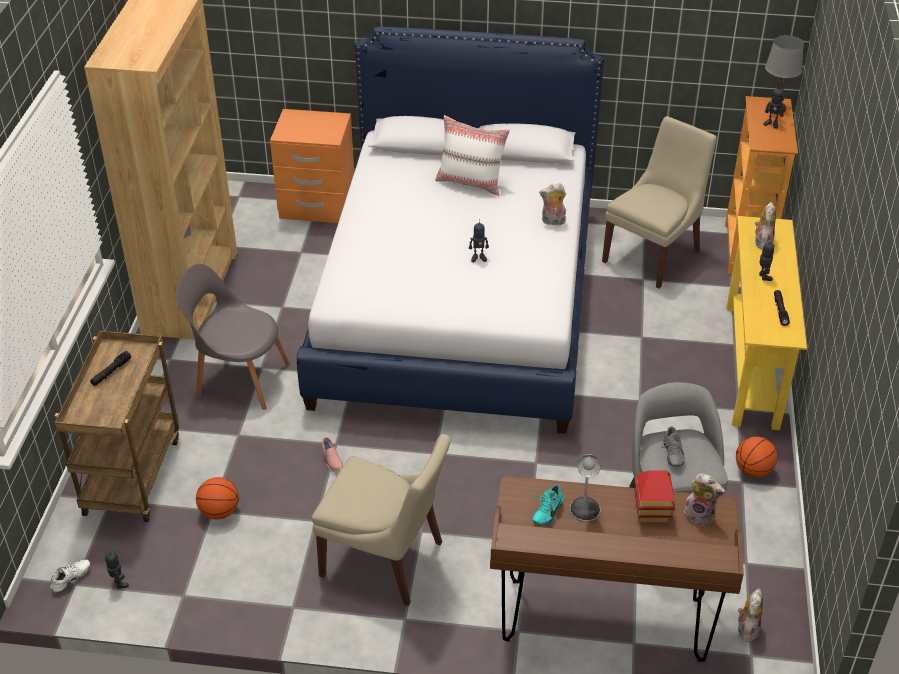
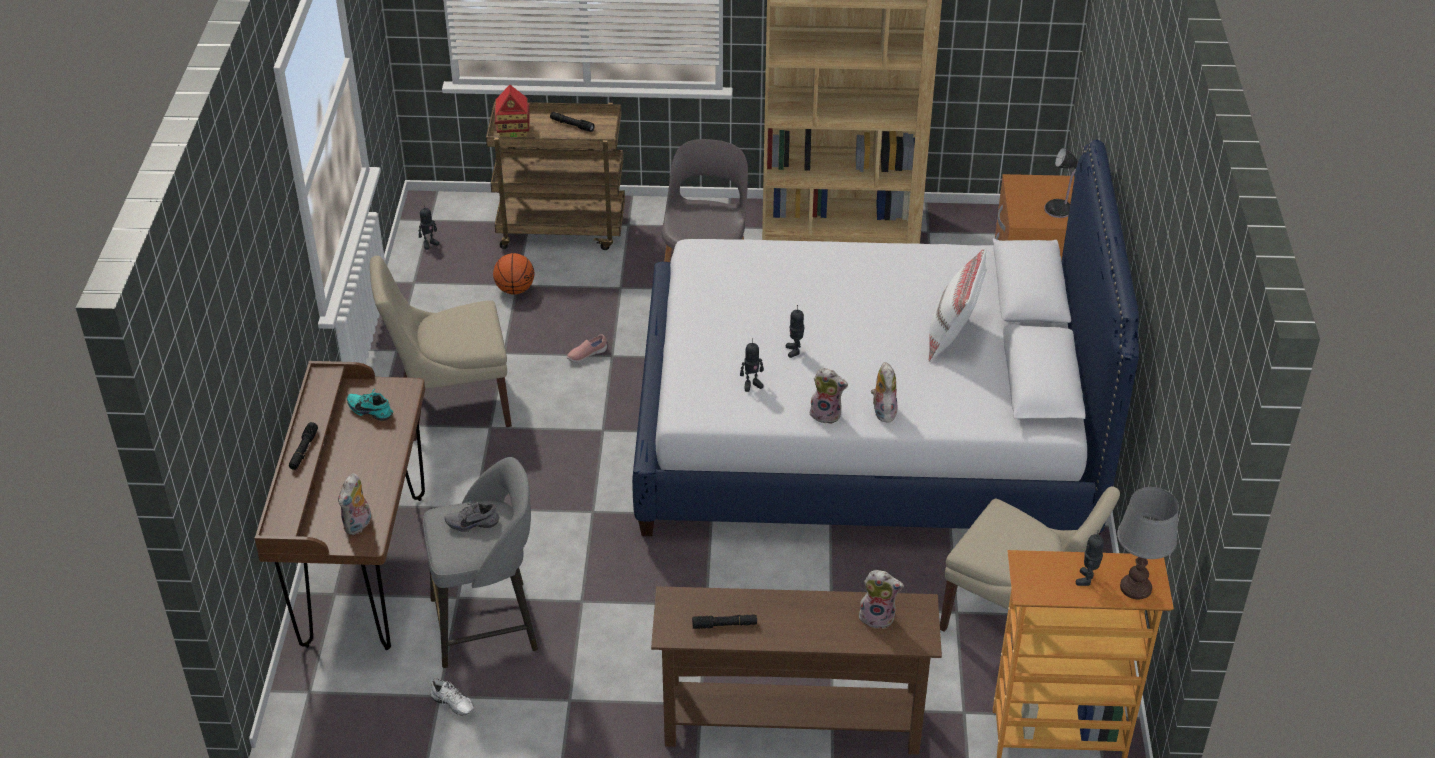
camera: 85 degrees right, 0 degrees up
white shoe [50,559,90,593] -> white shoe moved to [430,679,474,715]
beige chair [312,434,451,606] -> beige chair turned 60 degrees clockwise [370,256,512,441]
table lamp [570,453,601,522] -> table lamp moved to [1044,148,1078,218]
toy house [634,470,675,522] -> toy house moved to [495,85,530,137]
yellow console table [727,216,807,430] -> brown console table [651,586,942,754]
basketball [736,436,777,477] -> none
plush toy [738,589,763,642] -> plush toy moved to [810,368,848,424]
toy robot [759,238,775,281] -> toy robot moved to [740,338,764,392]
none -> black flashlight [289,422,318,470]

